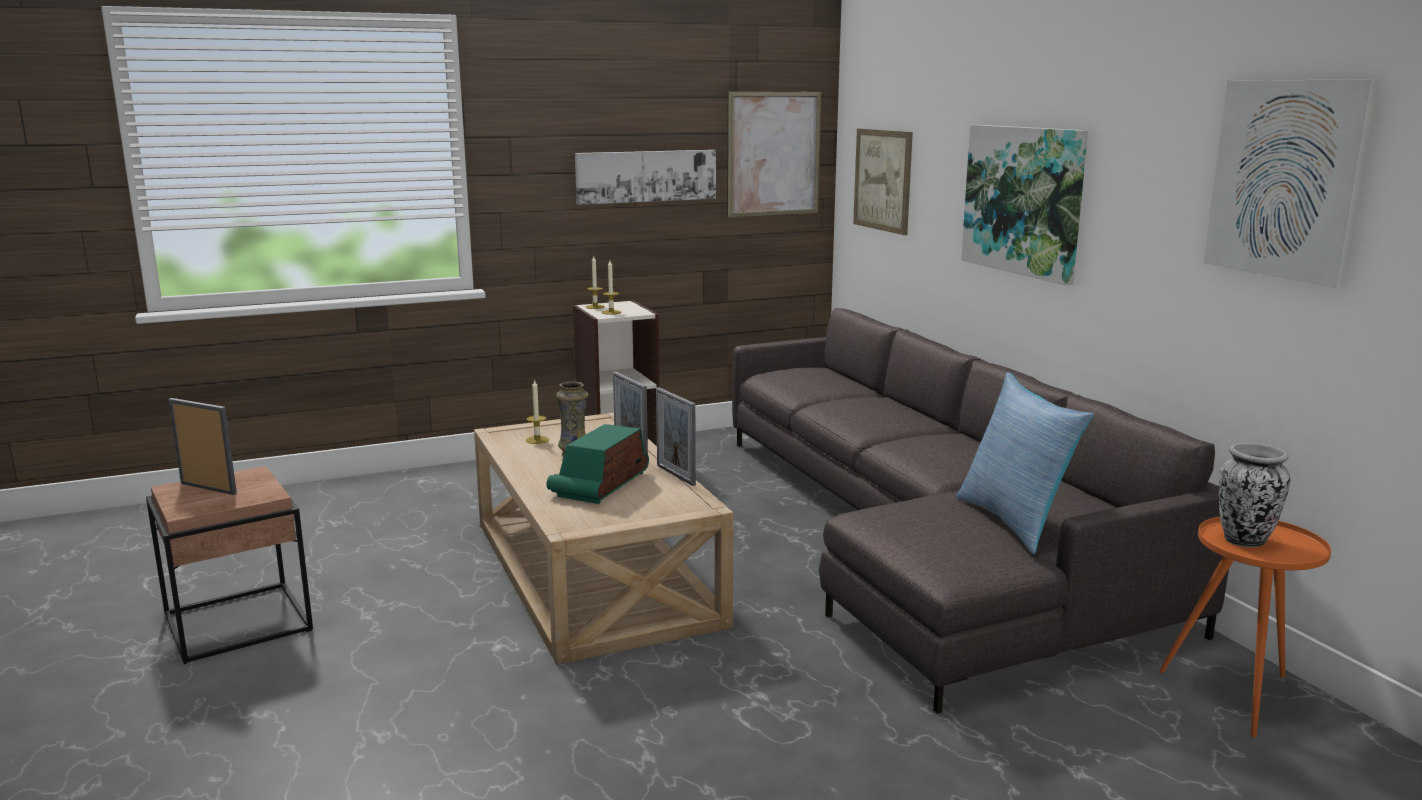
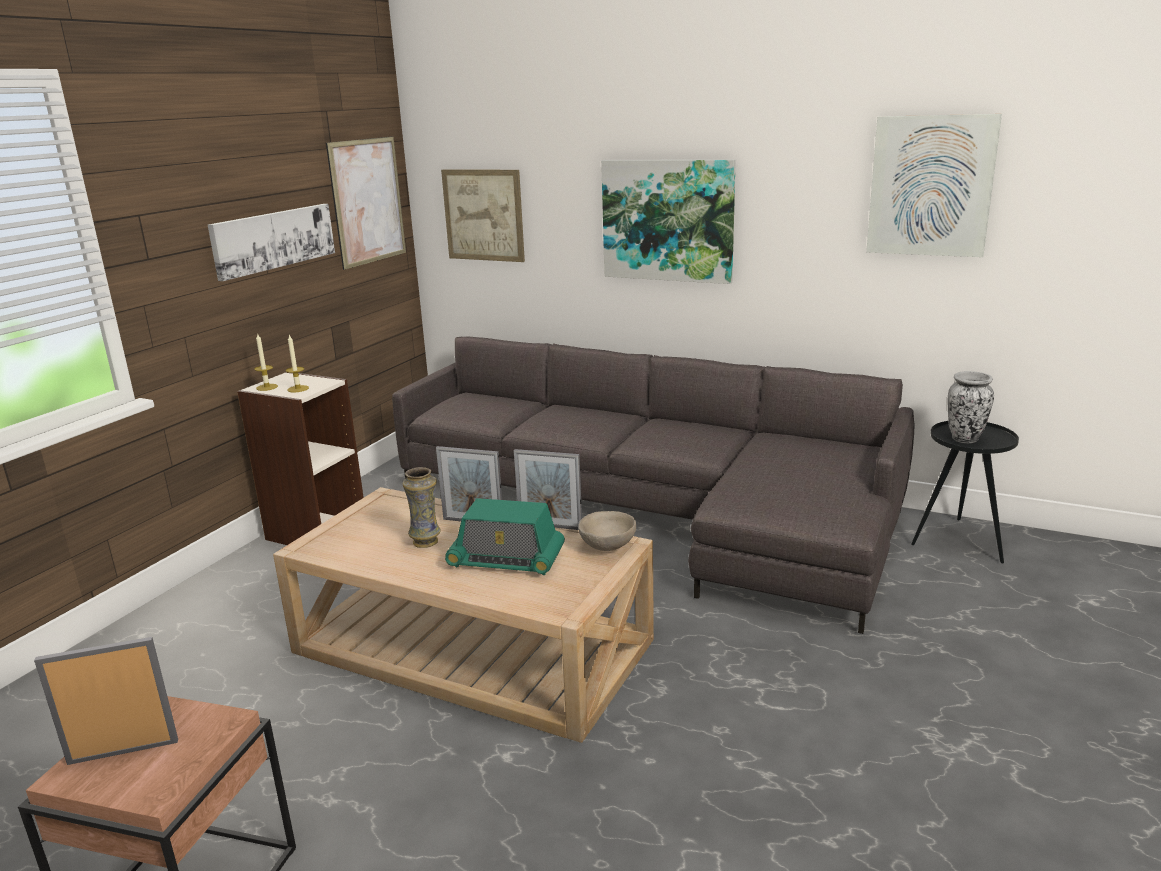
camera: 40 degrees left, 5 degrees up
candle [526,379,549,444] -> none
radio [546,424,649,504] -> radio turned 60 degrees counterclockwise [445,498,565,575]
pillow [957,372,1094,554] -> none
orange side table [1159,517,1331,738] -> black side table [911,421,1019,563]
none -> beige bowl [578,511,636,551]

